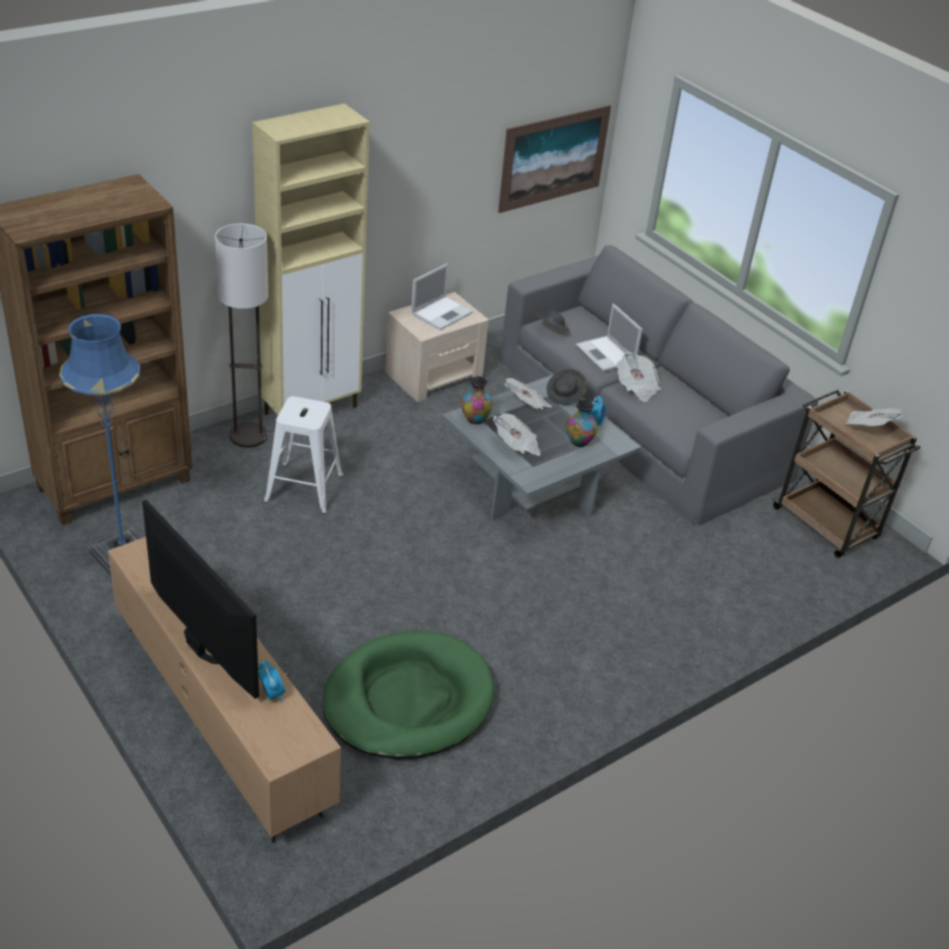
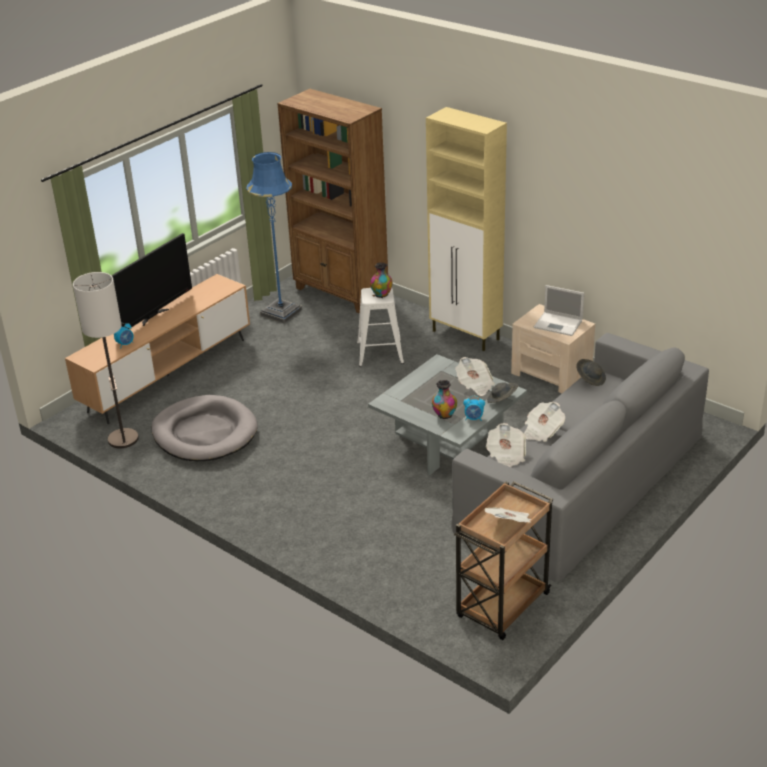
camera: 80 degrees right, 5 degrees down
floor lamp [215,223,268,448] -> floor lamp moved to [73,272,139,448]
green dog bed [323,631,495,759] -> grey dog bed [151,395,258,461]
vase [461,376,492,425] -> vase moved to [370,263,393,298]
newspaper [493,413,541,456] -> newspaper moved to [486,423,526,467]
picture [498,105,611,213] -> none
laptop [576,304,643,372] -> none

